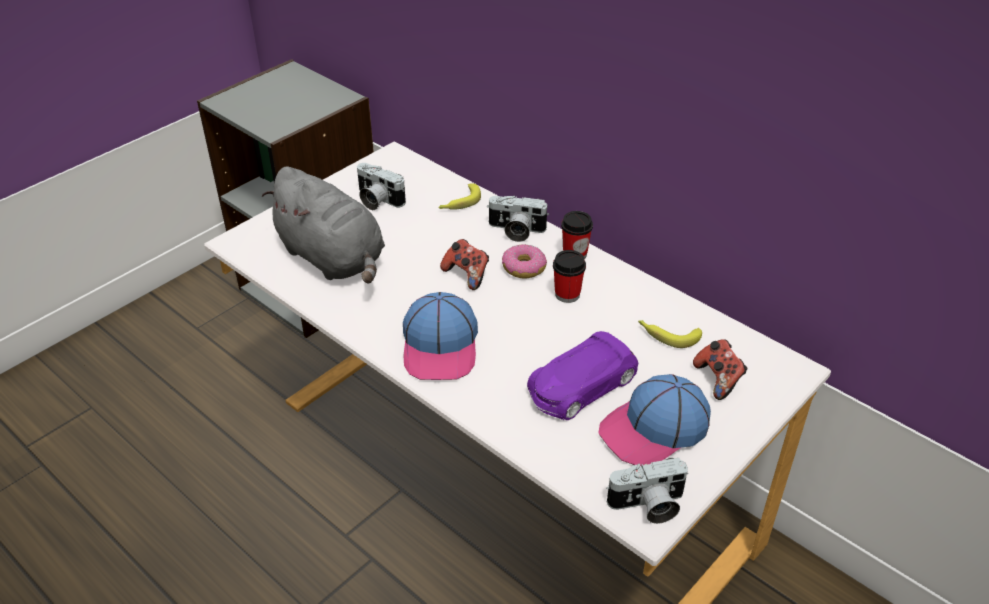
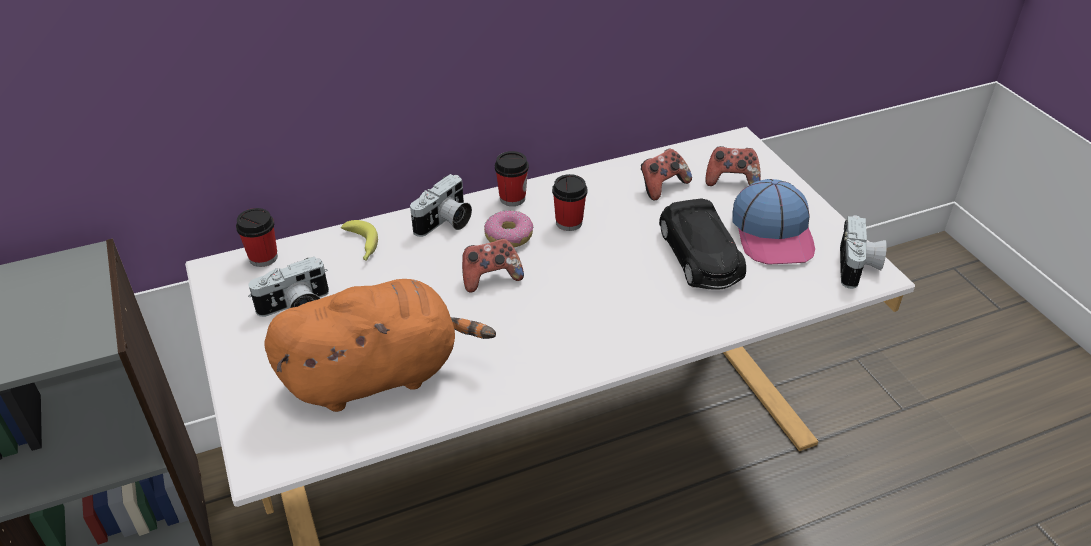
camera: 65 degrees left, 0 degrees up
grey plush toy [262,167,385,284] -> orange plush toy [264,279,496,412]
cap [403,292,478,380] -> none
purple toy car [527,331,638,420] -> black toy car [659,198,746,290]
banana [638,320,702,348] -> game controller [641,148,692,201]
none -> cup [236,208,278,267]

